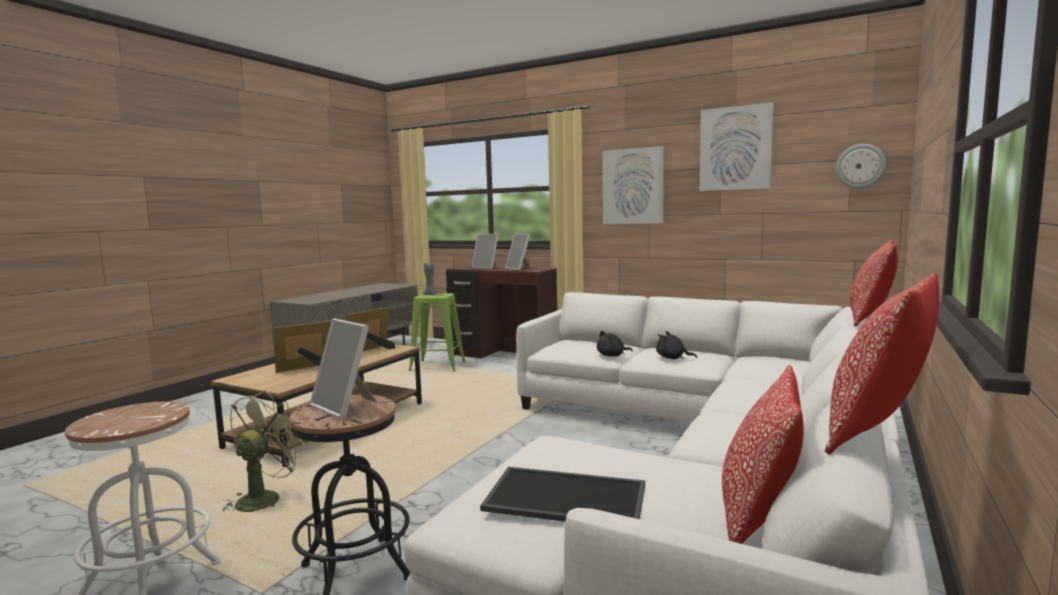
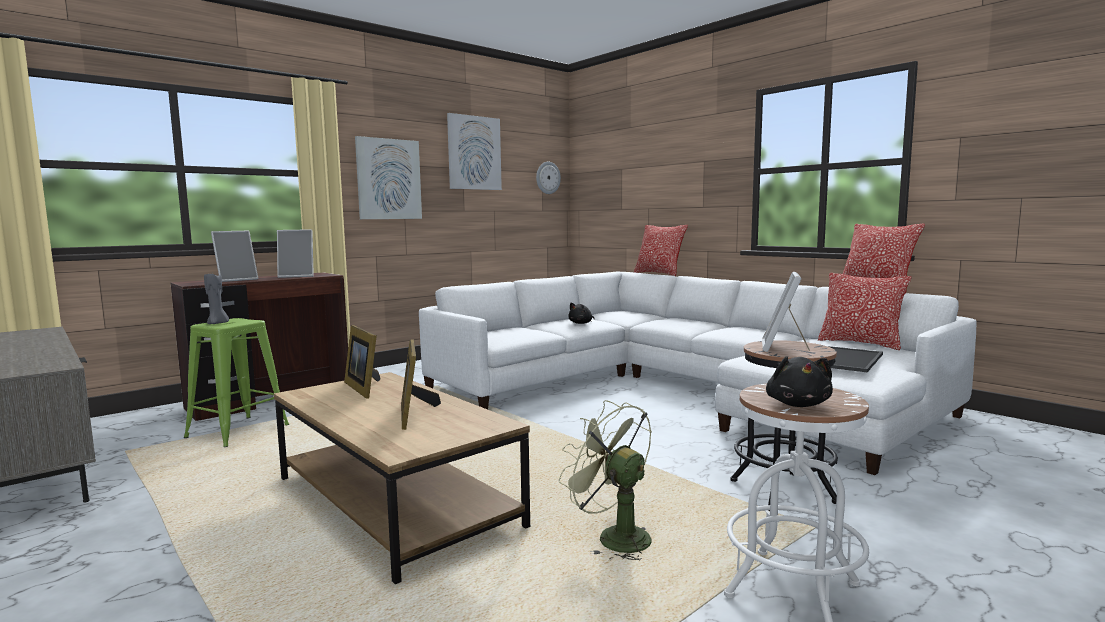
camera: 70 degrees left, 0 degrees up
picture frame [310,318,377,419] -> picture frame turned 135 degrees clockwise [762,272,810,352]
black plush toy [597,331,633,357] -> black plush toy moved to [766,356,833,407]

